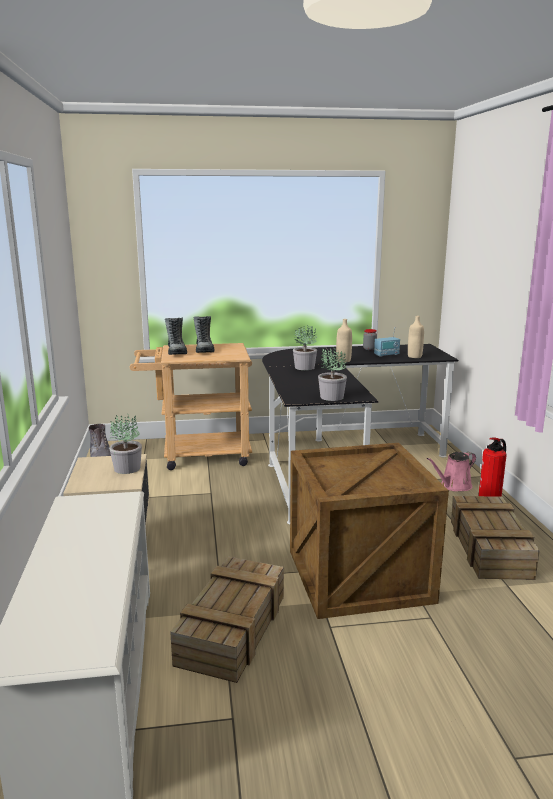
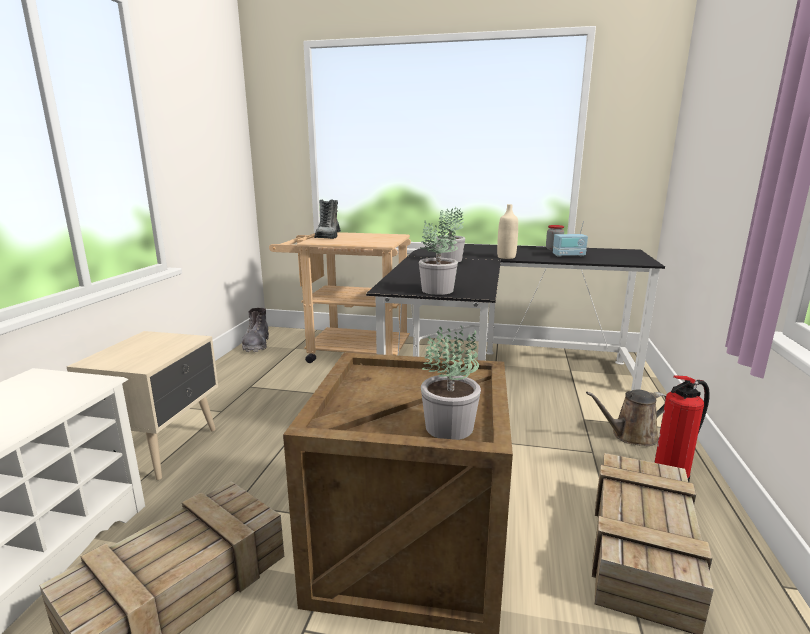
camera: 20 degrees right, 0 degrees up
potted plant [109,415,142,474] -> potted plant moved to [421,326,481,440]
boot [193,316,214,353] -> none
beige bottle [408,316,424,358] -> none
pink watering can [427,452,476,491] -> brown watering can [586,390,666,446]

